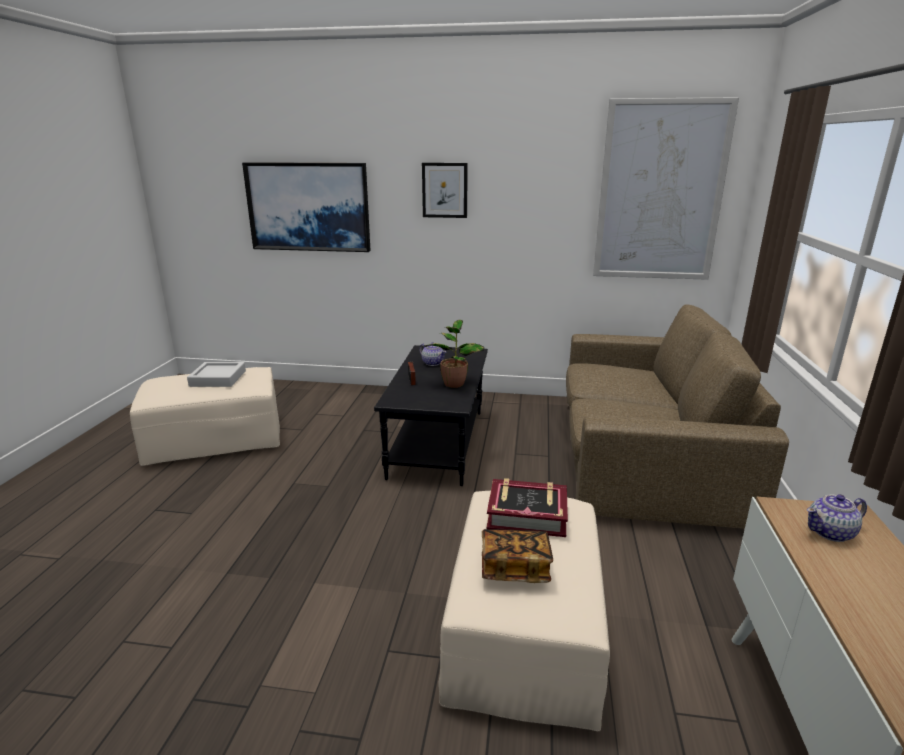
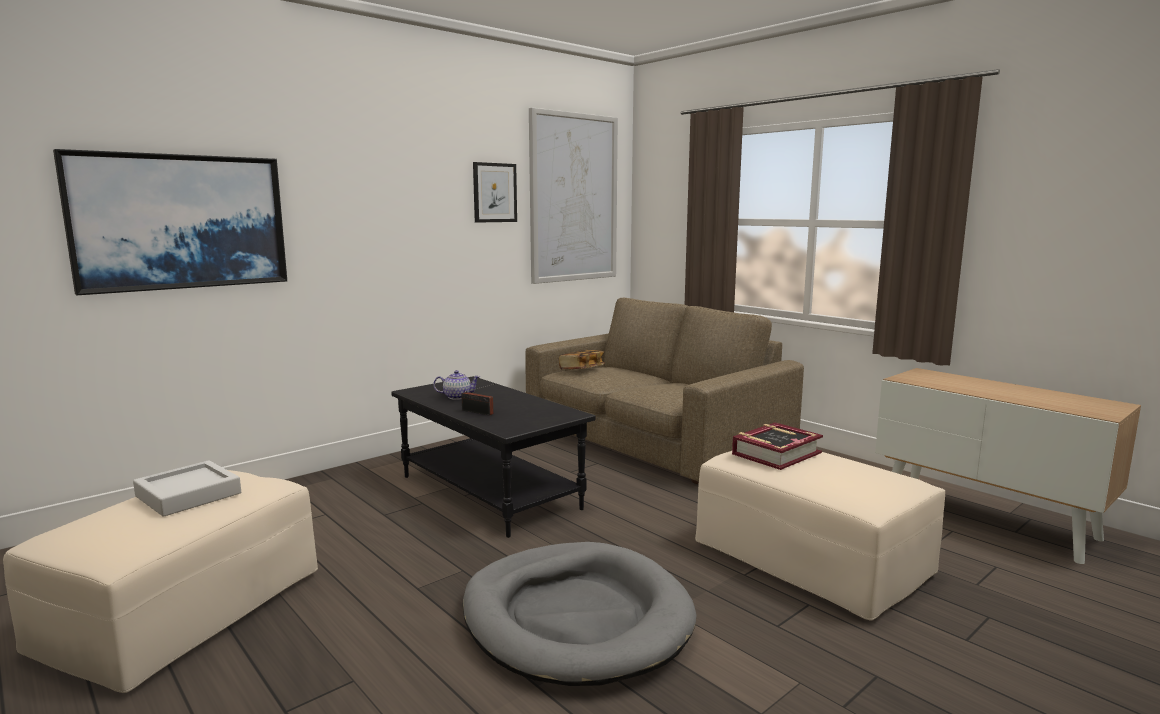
camera: 50 degrees left, 10 degrees down
picture [422,163,468,218] -> picture moved to [473,162,517,223]
potted plant [424,320,484,388] -> none
book [482,529,553,583] -> book moved to [559,350,605,369]
teapot [807,494,867,542] -> none
none -> grey dog bed [462,542,697,686]

